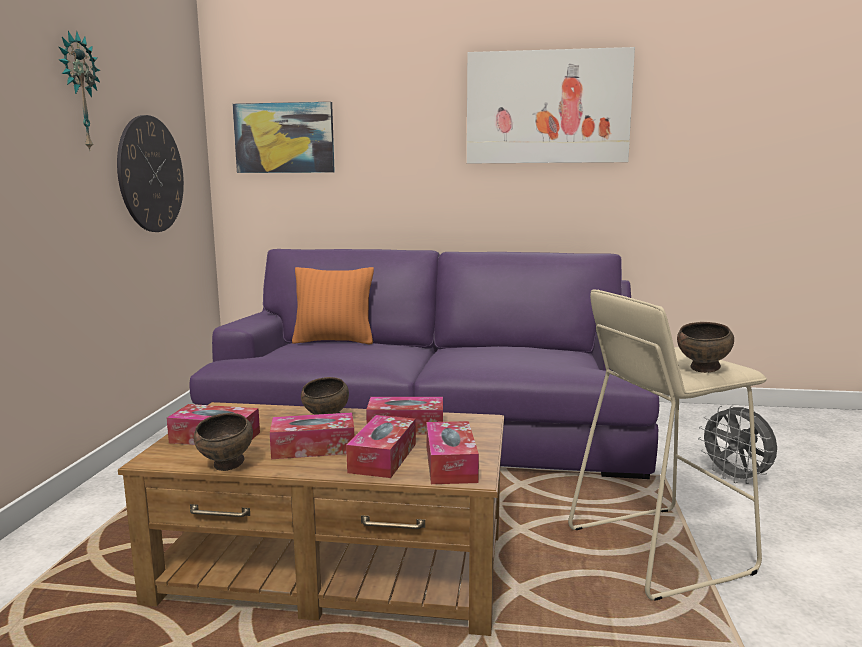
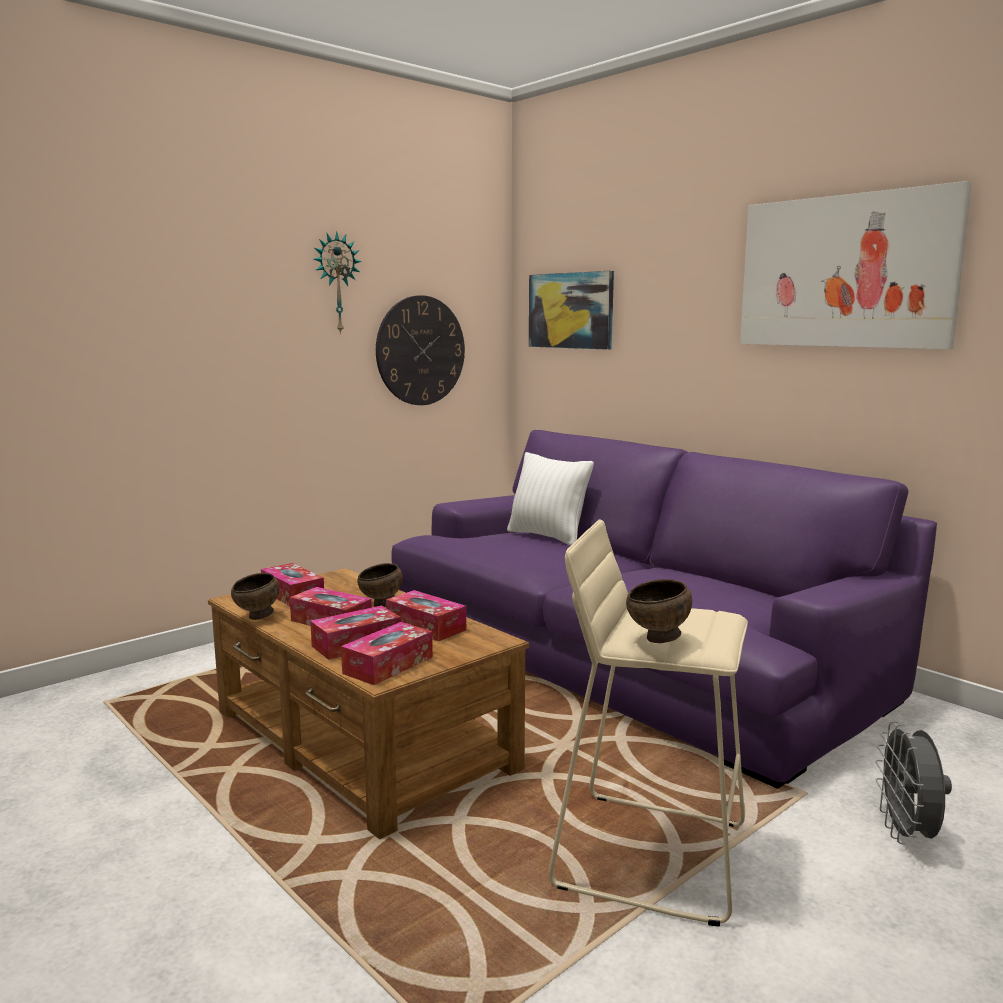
camera: 40 degrees right, 0 degrees up
orange pillow [292,267,374,344] -> white pillow [507,452,594,546]

